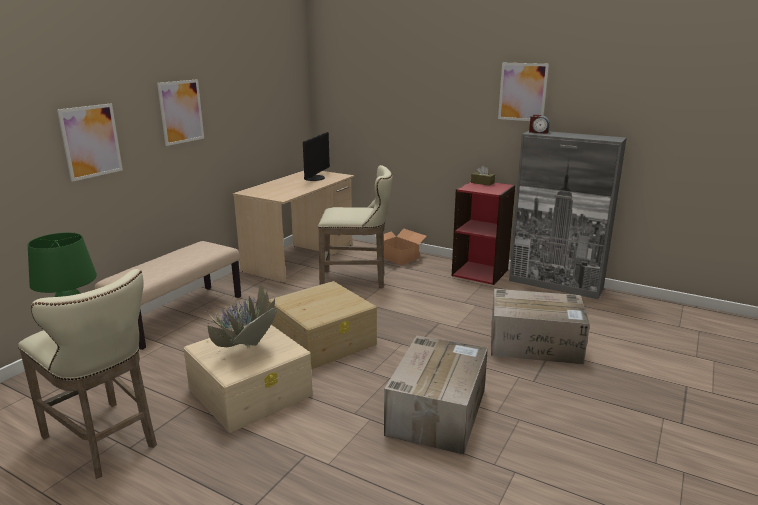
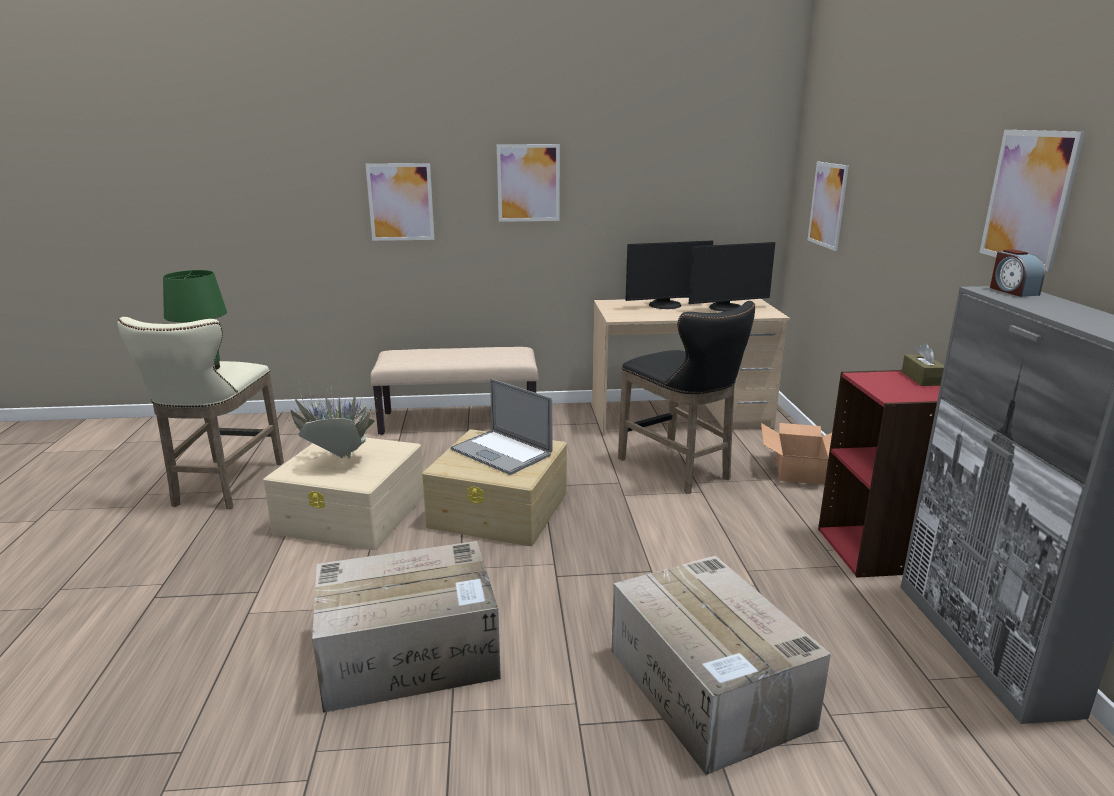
camera: 55 degrees right, 0 degrees up
beige stool [318,165,392,288] -> black stool [618,301,755,494]
none -> laptop [450,379,552,475]
none -> monitor [626,240,713,309]
none -> picture [808,162,849,251]

